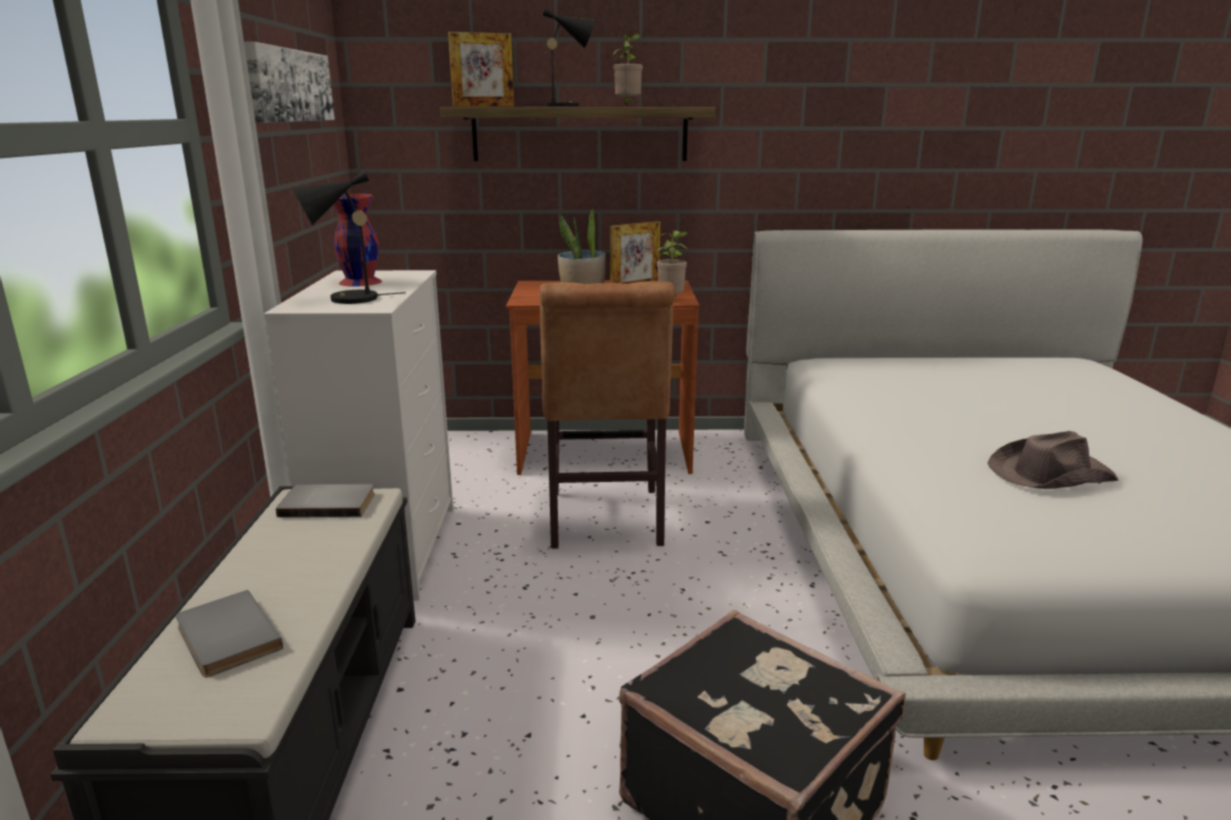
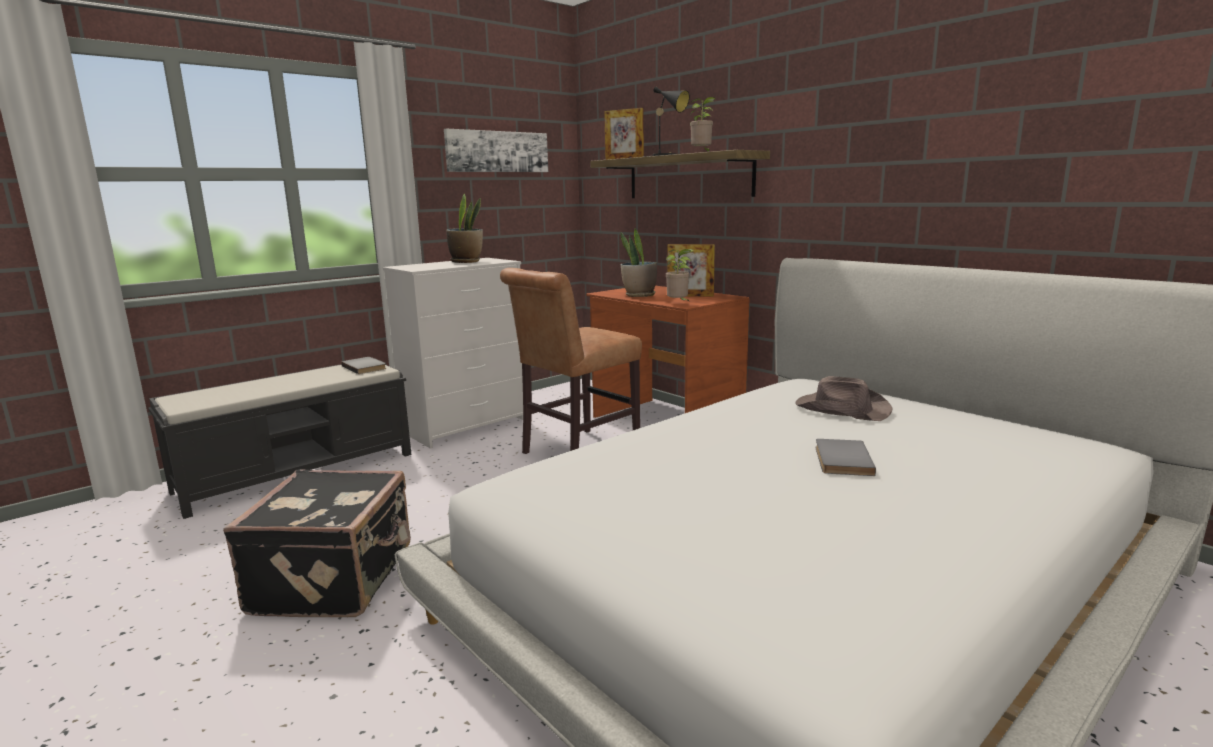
camera: 50 degrees right, 5 degrees down
grey book [176,590,283,677] -> grey book moved to [815,439,876,476]
black table lamp [292,171,406,304] -> none
red vase [333,194,382,287] -> potted plant [446,193,483,263]
brown hat [987,431,1118,489] -> brown hat moved to [795,376,893,421]

